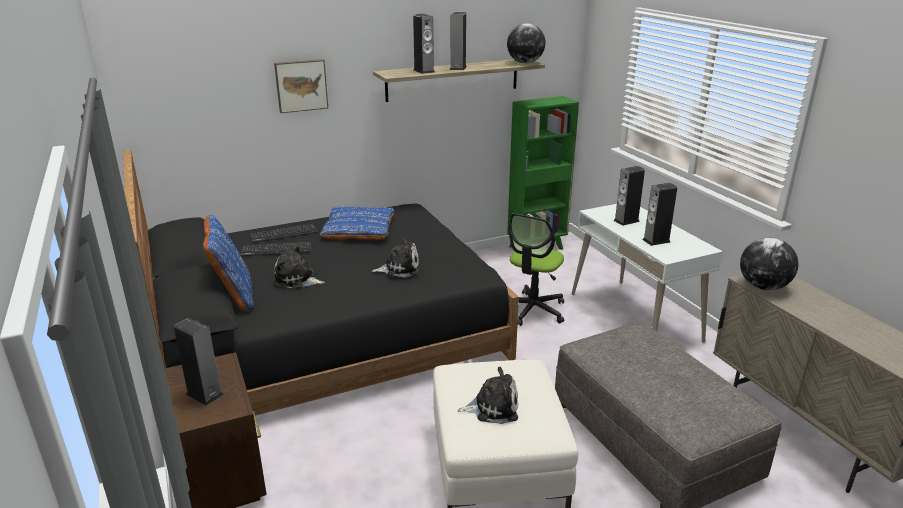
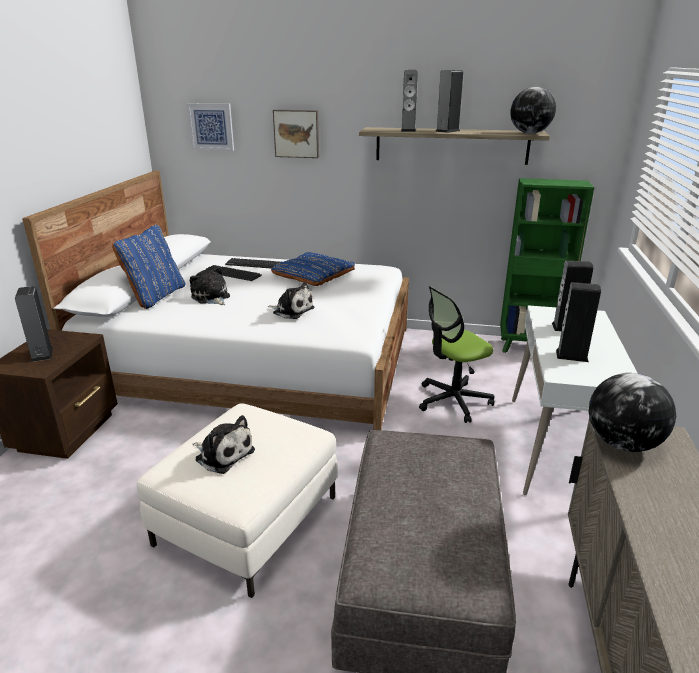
camera: 35 degrees right, 0 degrees up
black bed [123,150,519,416] -> white bed [22,171,409,430]
none -> picture [187,103,234,151]

